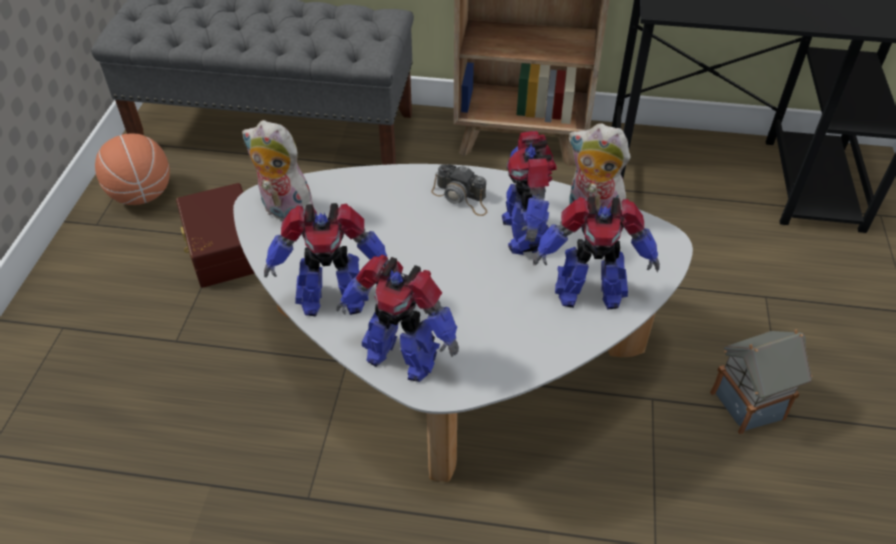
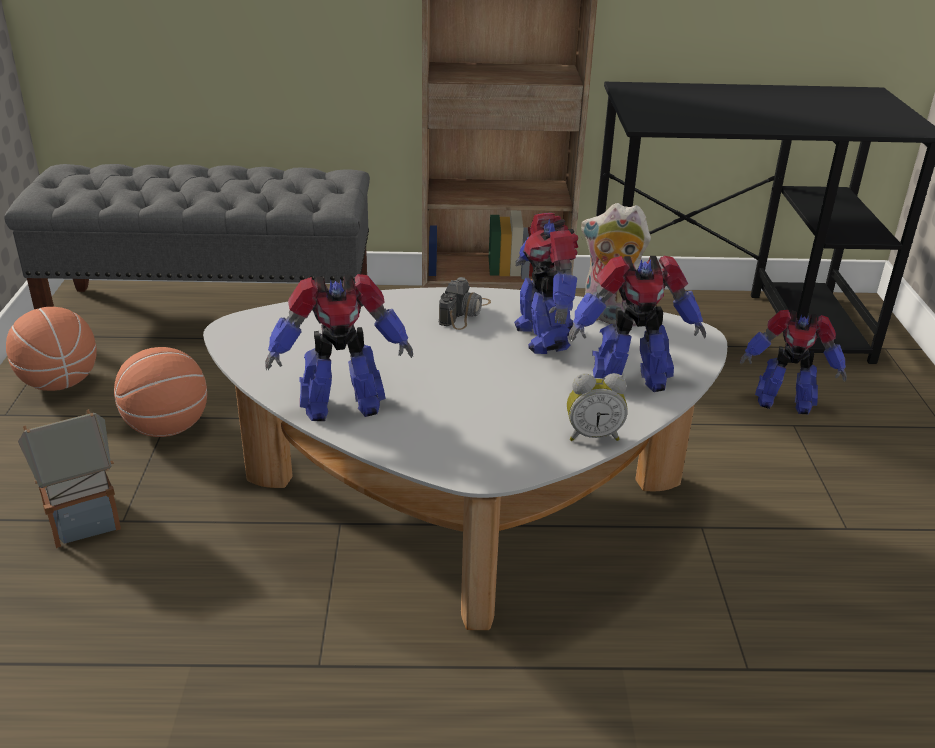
camera: 10 degrees left, 15 degrees down
brown storage box [176,183,255,288] -> basketball [114,347,207,437]
plush toy [242,120,317,221] -> none
toy robot [336,255,459,382] -> toy robot moved to [740,310,847,414]
camera [431,164,487,216] -> camera turned 90 degrees counterclockwise [439,277,491,330]
toy house [710,329,813,434] -> toy house moved to [18,409,121,548]
none -> alarm clock [567,373,628,441]

